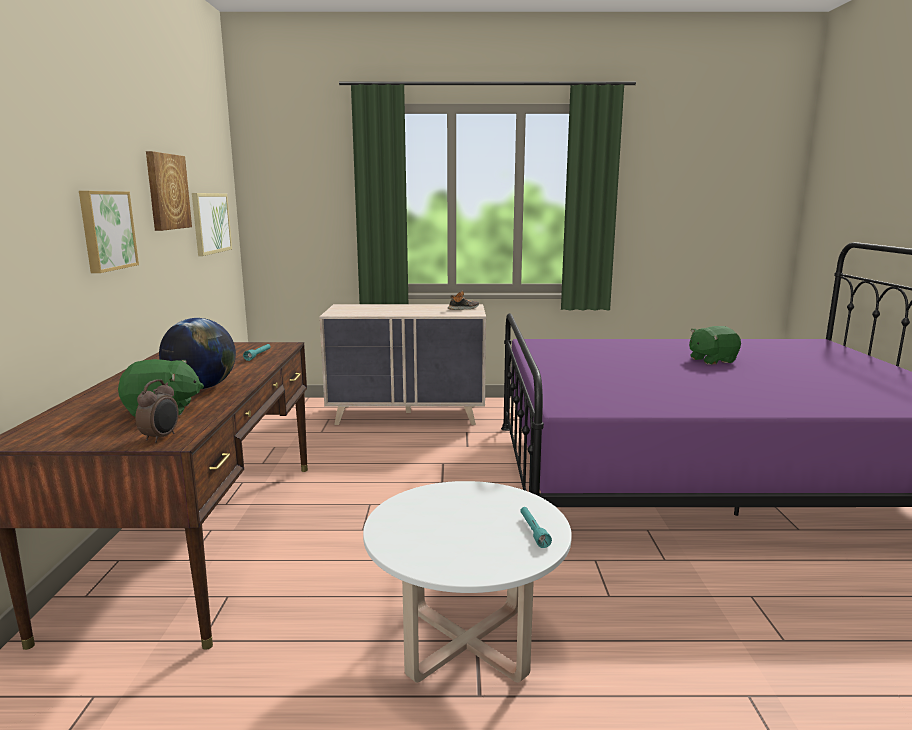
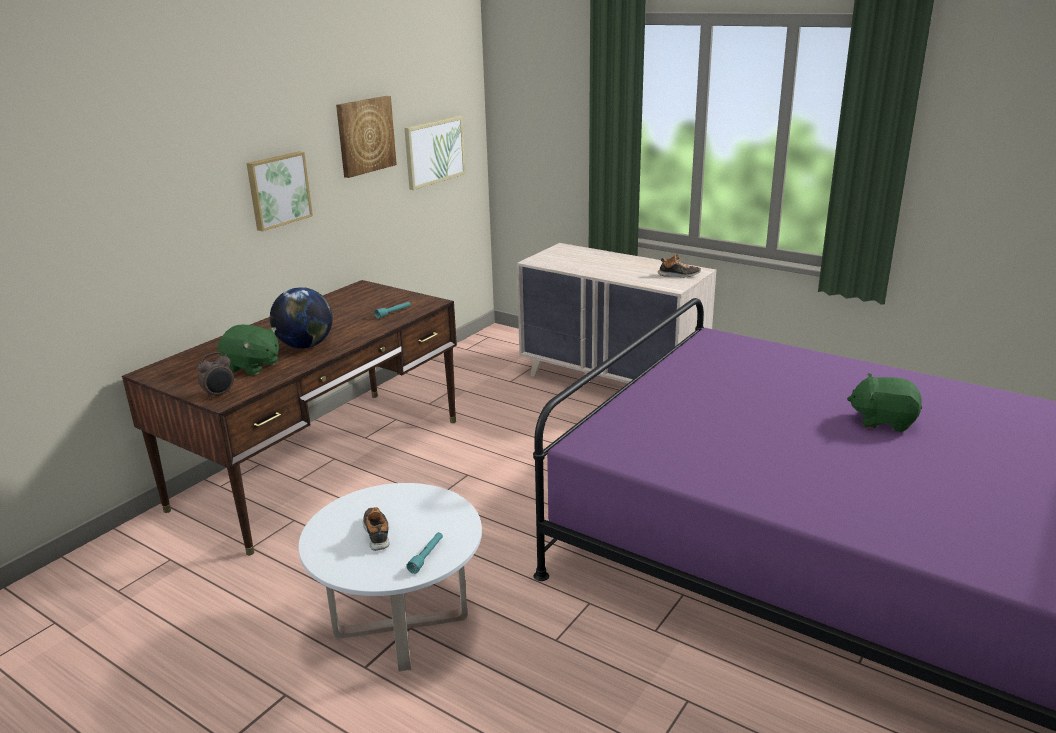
camera: 35 degrees right, 10 degrees up
none -> shoe [363,507,390,551]

